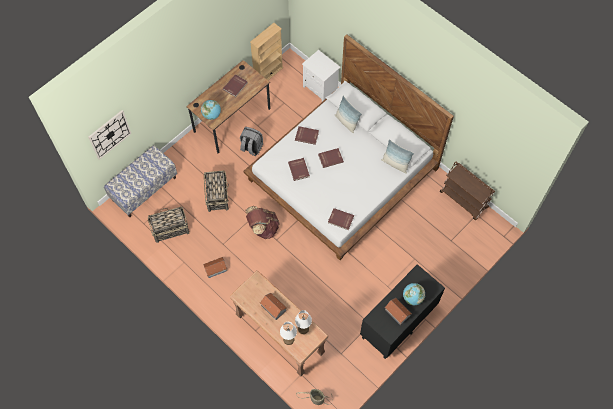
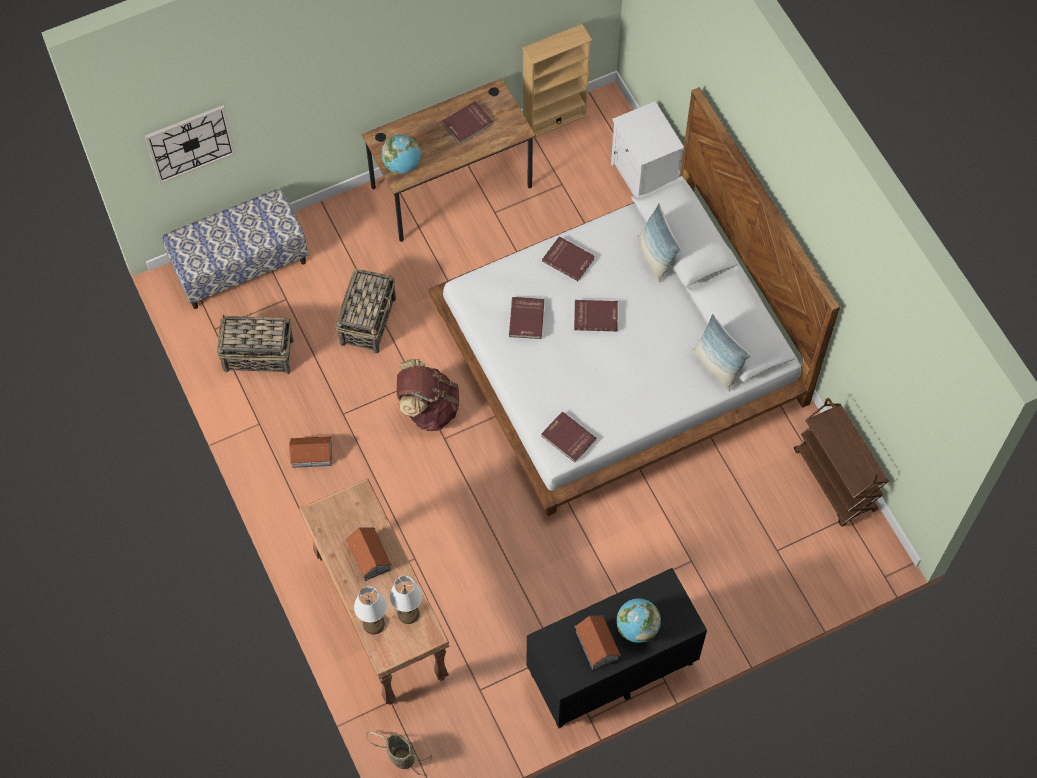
camera: 20 degrees right, 0 degrees up
grey backpack [240,127,263,156] -> none

